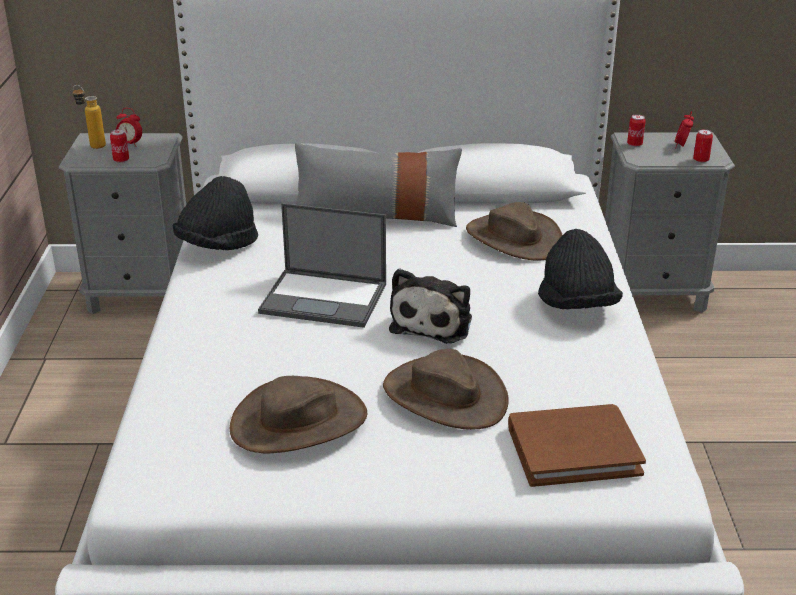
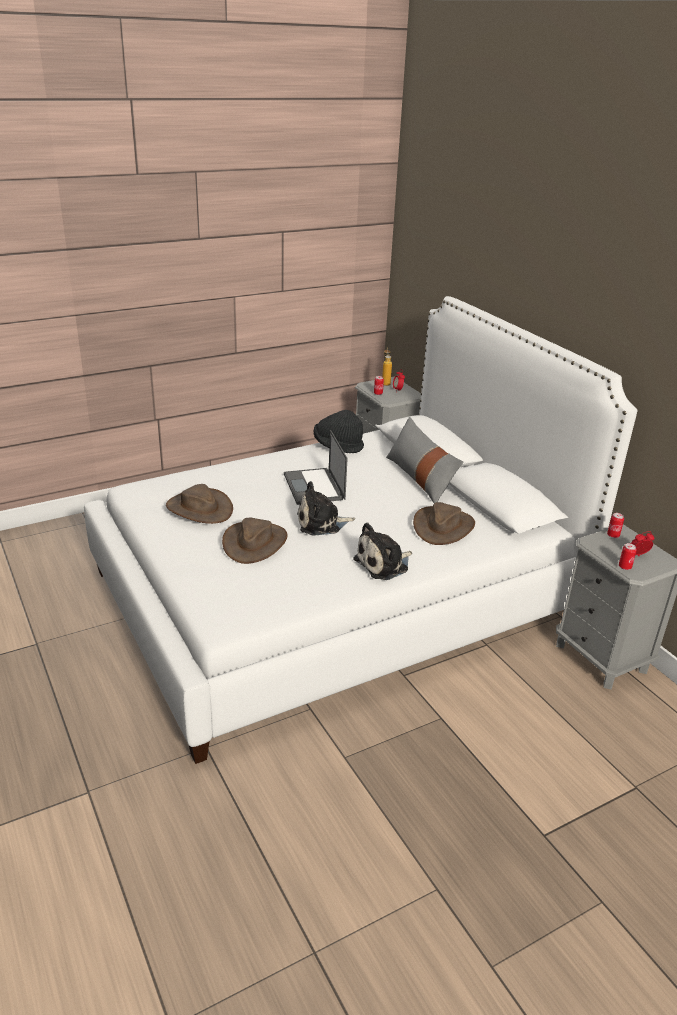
camera: 60 degrees right, 0 degrees up
brown book [508,404,646,487] -> none
black hat [538,229,623,309] -> plush toy [353,522,412,580]

